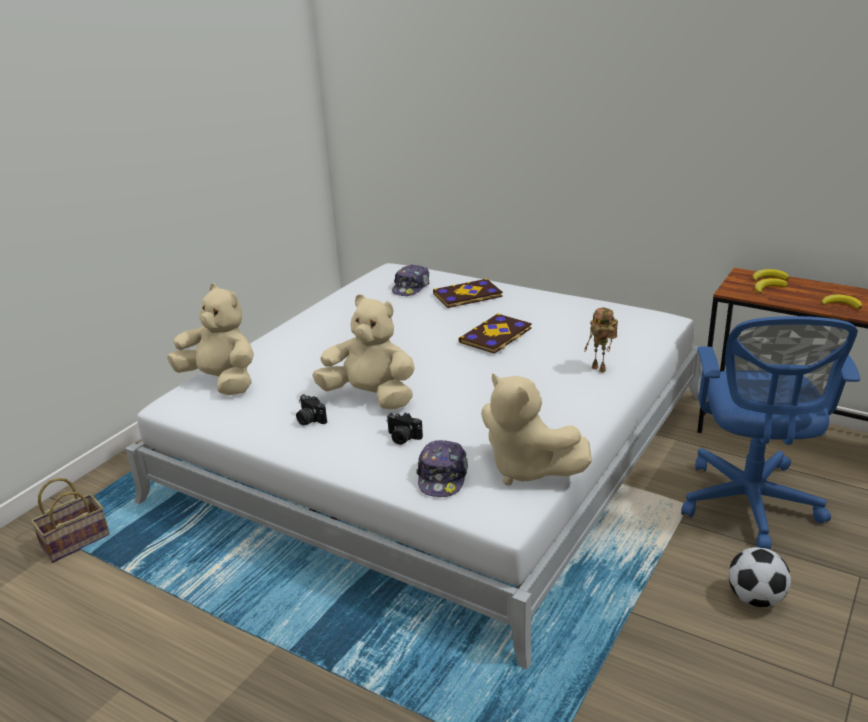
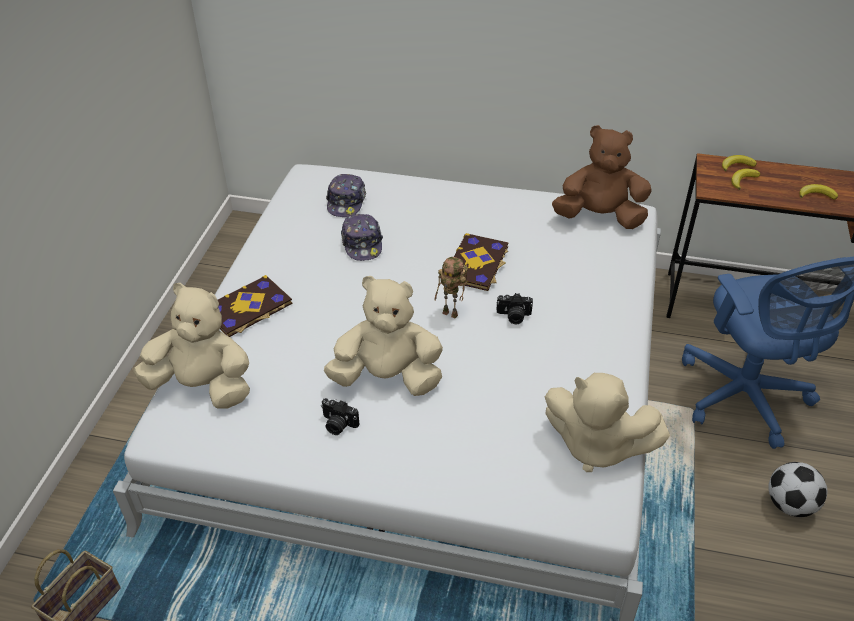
camera: 20 degrees left, 15 degrees up
camera [386,412,423,445] -> camera moved to [497,293,533,324]
cap [416,440,468,497] -> cap moved to [341,214,383,261]
book [433,278,503,308] -> book moved to [218,275,293,337]
toy robot [584,307,618,373] -> toy robot moved to [434,257,468,319]
none -> brown plush toy [552,125,652,229]

